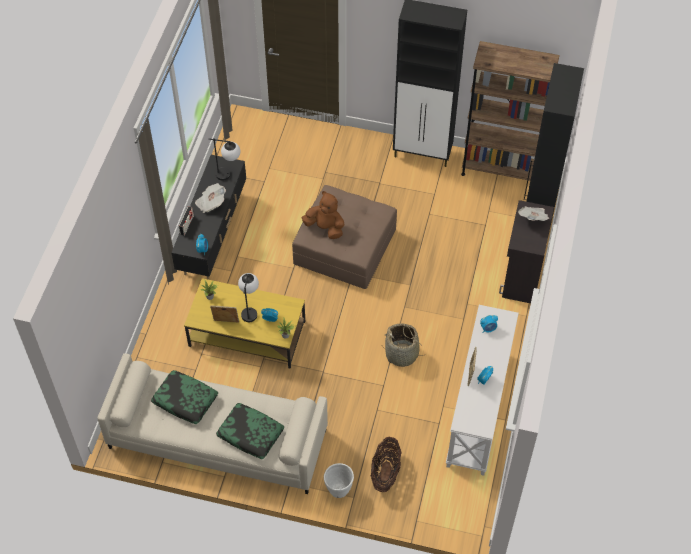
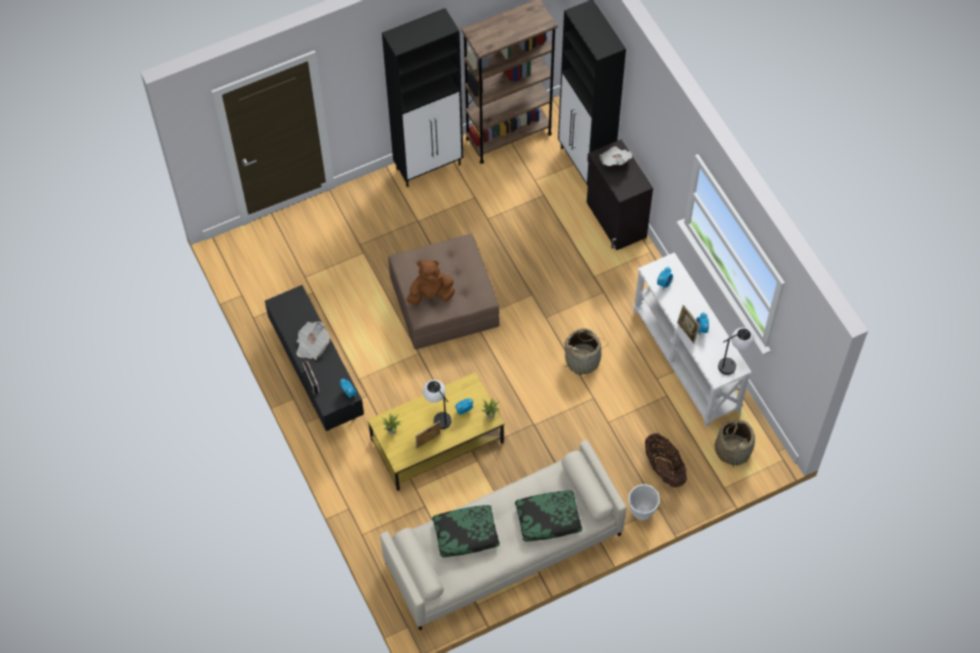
camera: 40 degrees left, 5 degrees up
table lamp [209,138,241,181] -> table lamp moved to [718,327,754,375]
none -> basket [714,418,755,468]

